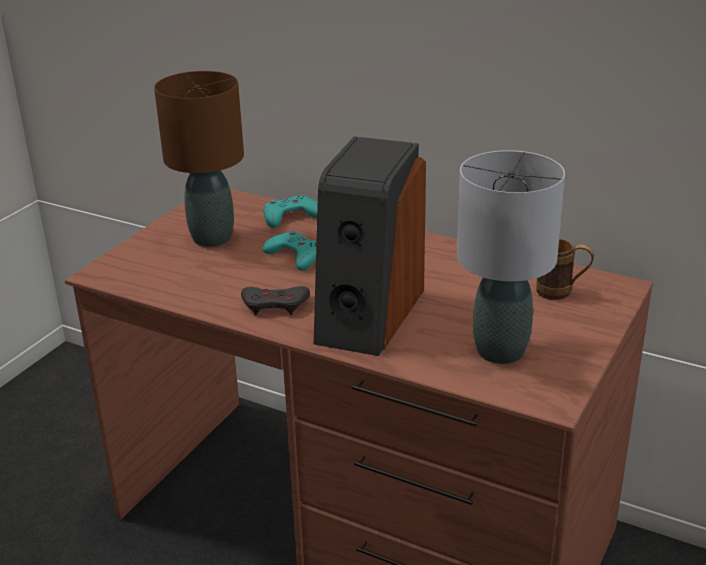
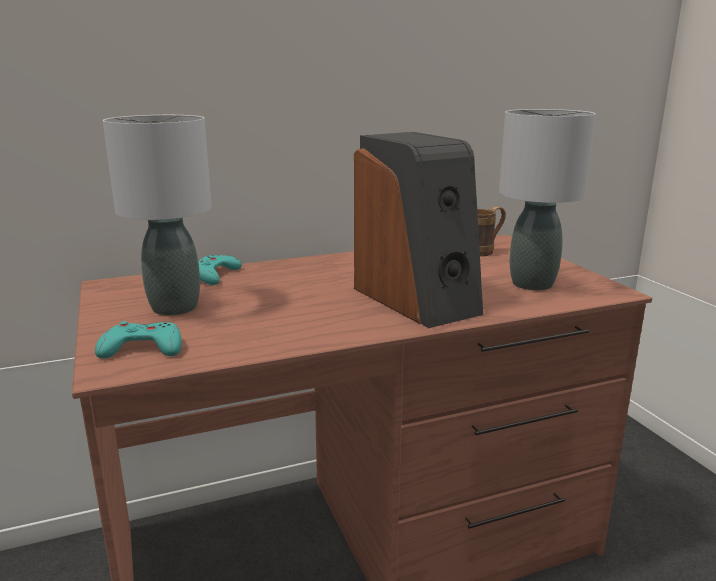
camera: 50 degrees left, 10 degrees down
brown table lamp [154,71,244,247] -> grey table lamp [103,115,212,316]
grey game controller [241,286,310,316] -> none
turquoise game controller [262,231,317,271] -> turquoise game controller moved to [95,321,182,358]

